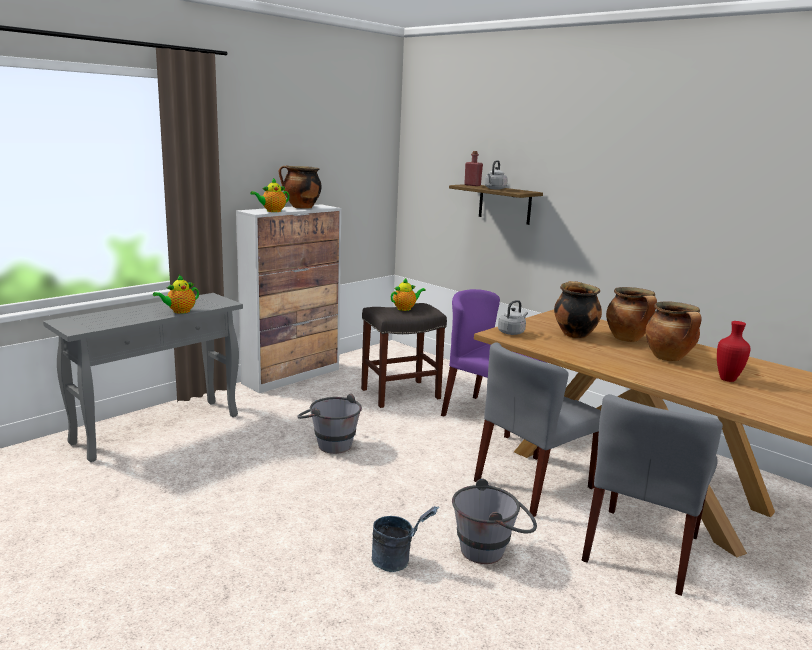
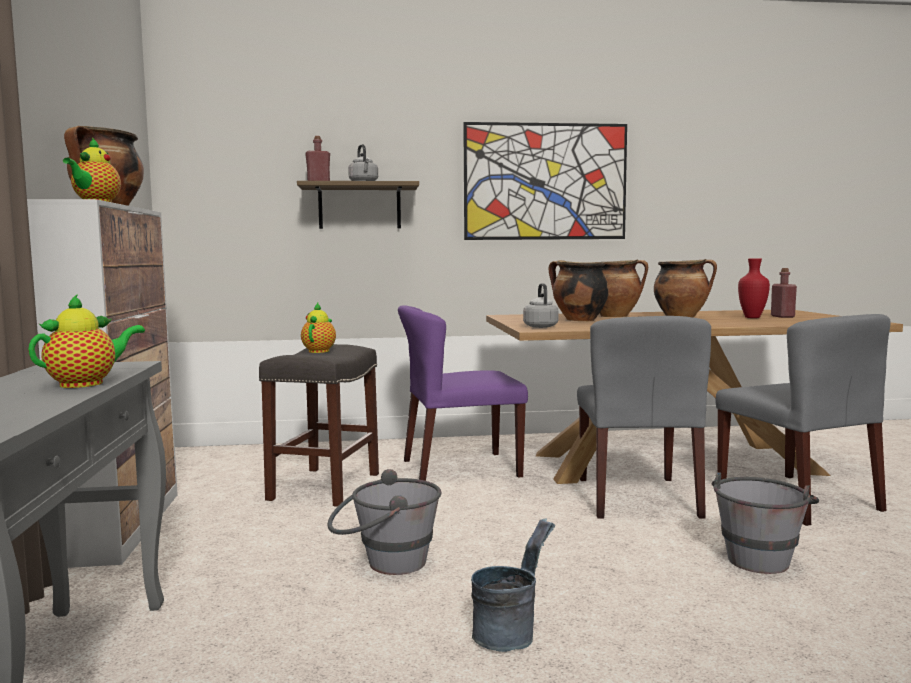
camera: 50 degrees left, 10 degrees down
teapot [153,275,199,314] -> teapot turned 135 degrees counterclockwise [28,294,145,388]
grey bucket [372,506,439,572] -> grey bucket moved to [471,518,555,652]
none -> picture [463,122,627,240]
none -> red bottle [771,268,797,318]

